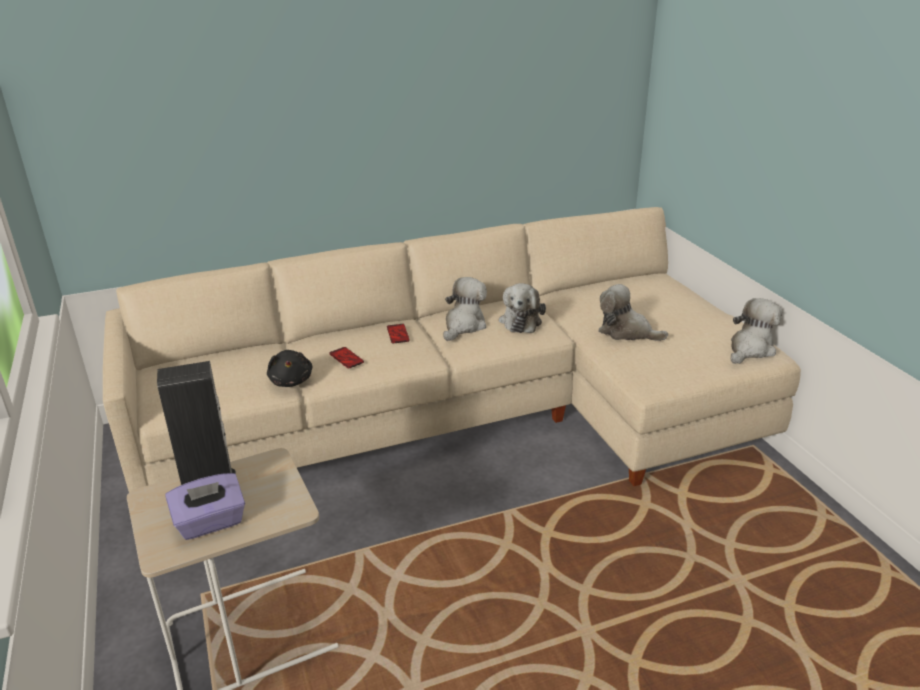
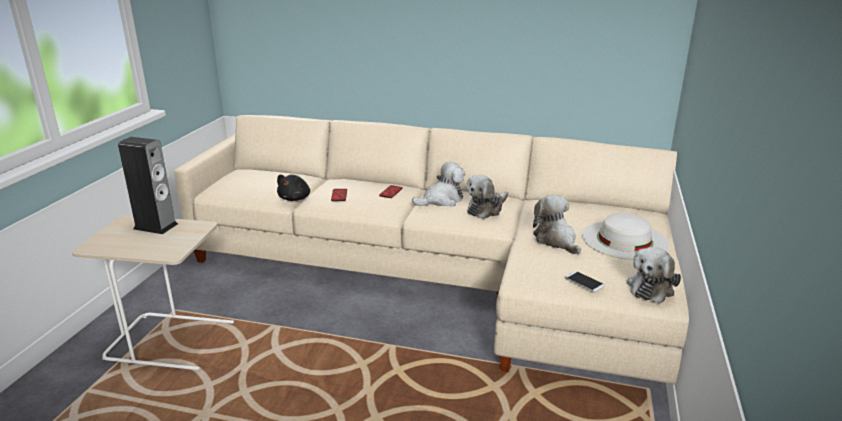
camera: 35 degrees right, 5 degrees down
purple tissue box [165,473,245,540] -> none
plush toy [731,298,782,364] -> plush toy turned 135 degrees clockwise [626,247,681,303]
none -> phone [565,271,605,292]
none -> white hat [582,213,669,260]

